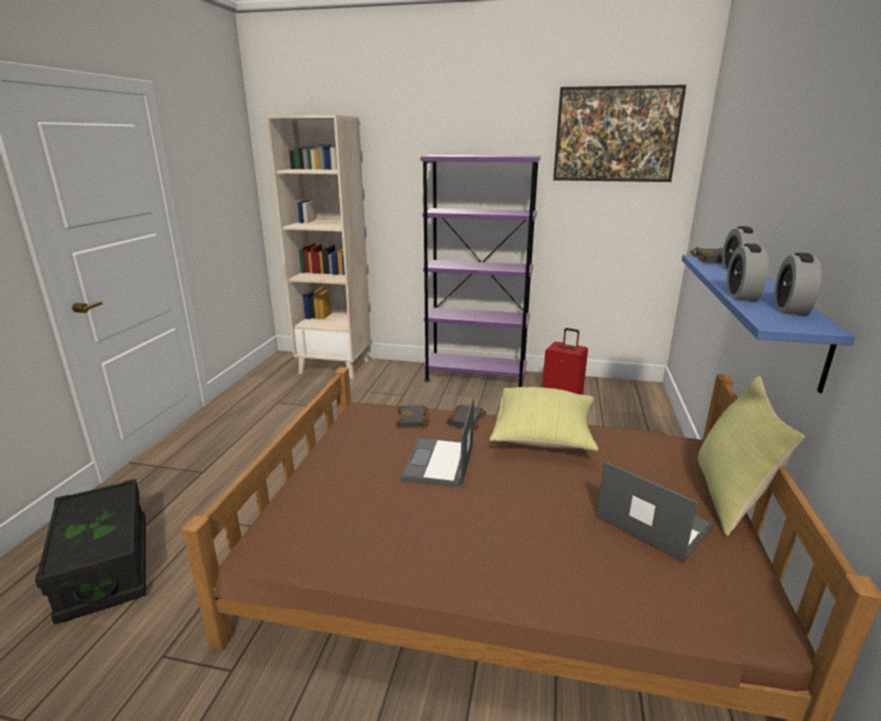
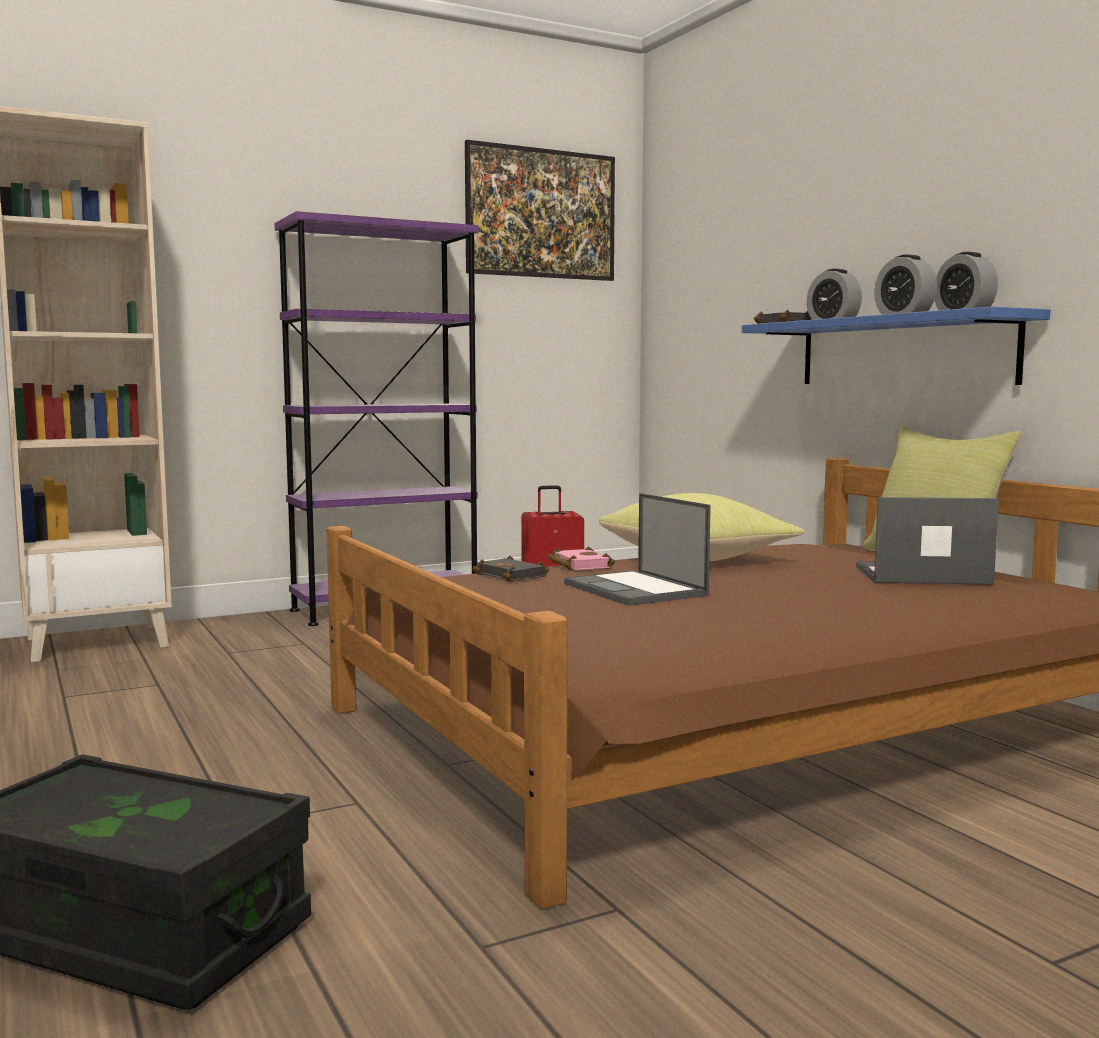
camera: 40 degrees left, 15 degrees down
black book [446,405,486,430] -> pink book [548,547,615,571]

